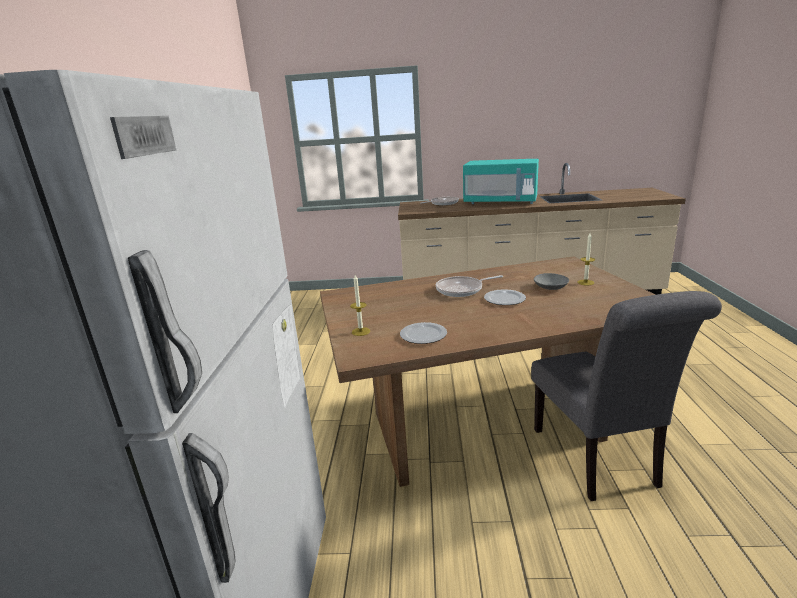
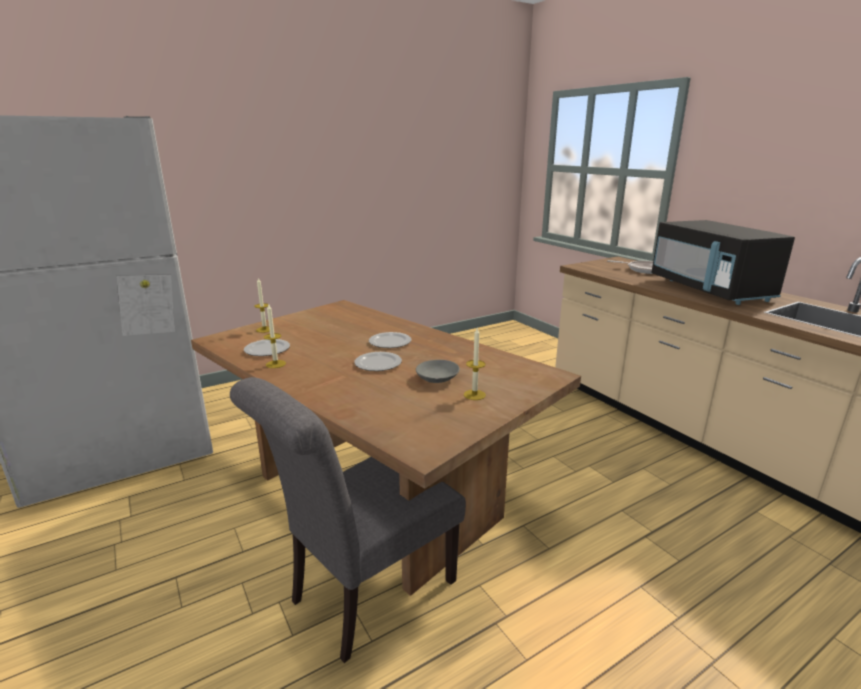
camera: 55 degrees right, 0 degrees up
frying pan [436,275,503,297] -> plate [369,332,411,348]
turquoise microwave [463,159,539,204] -> black microwave [651,220,795,305]
none -> candle [264,303,286,368]

